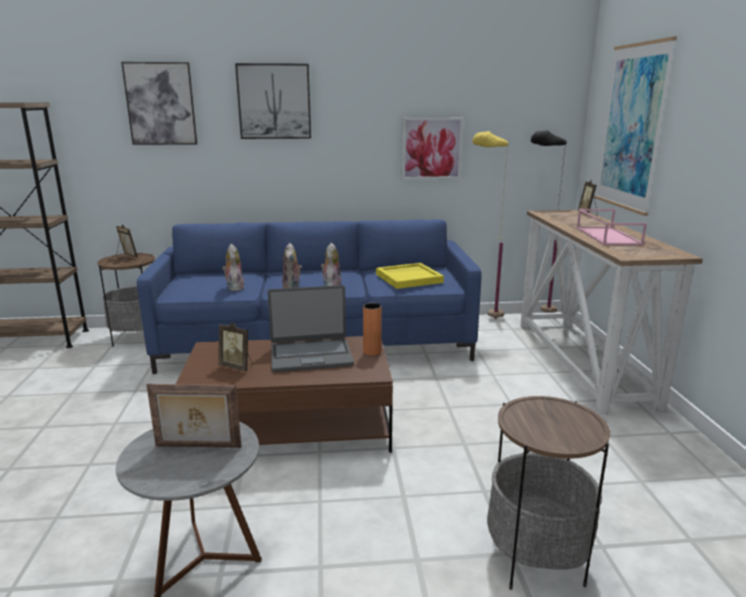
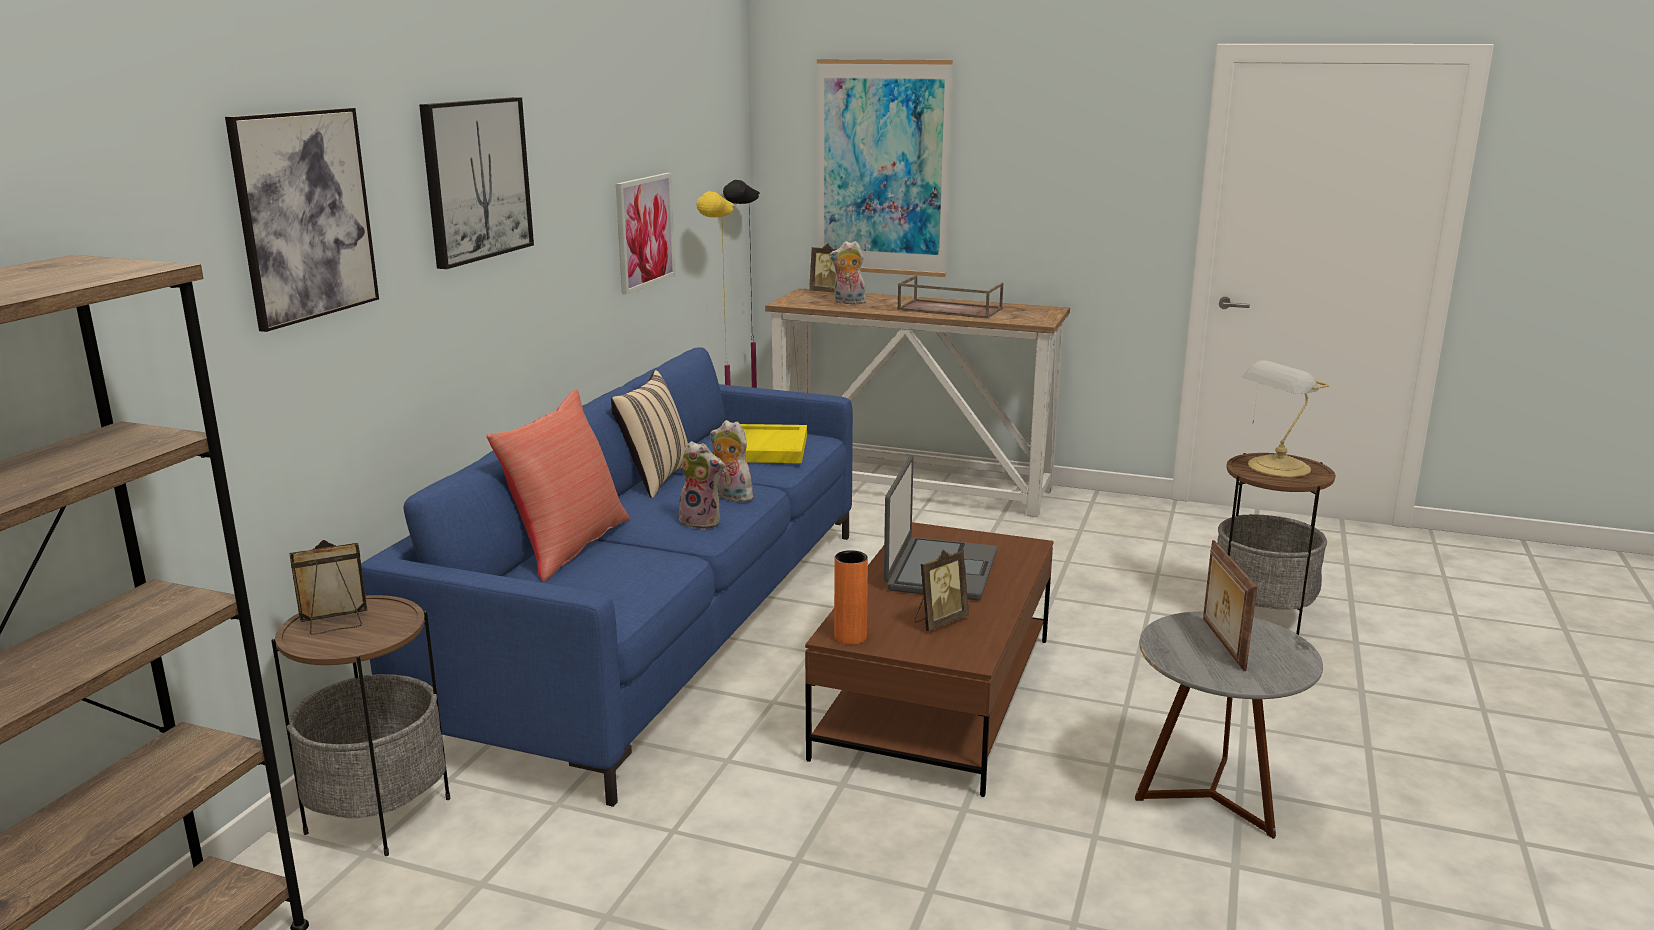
camera: 65 degrees left, 0 degrees up
picture frame [147,384,242,448] -> picture frame turned 150 degrees clockwise [1203,540,1257,671]
plush toy [222,244,245,291] -> plush toy moved to [829,241,866,304]
orange vase [363,303,382,356] -> orange vase moved to [834,550,868,645]
pink tray [577,209,647,245] -> brown tray [897,275,1003,319]
none -> red pillow [487,389,630,582]
none -> beige pillow [611,370,688,498]
none -> table lamp [1243,360,1330,477]

